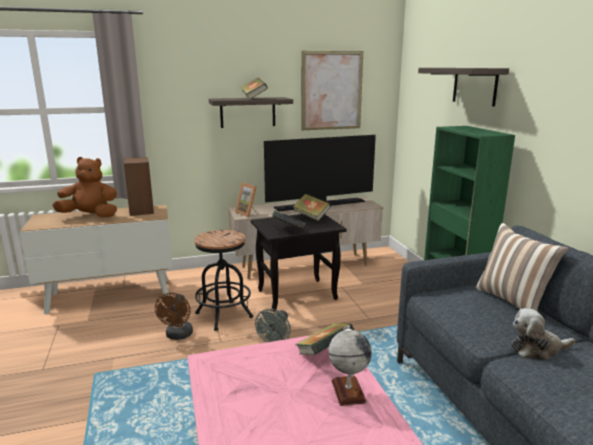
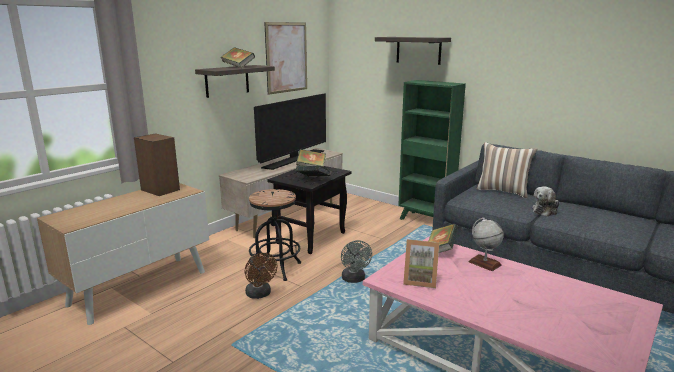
camera: 35 degrees left, 0 degrees up
brown plush toy [52,157,117,218] -> none
picture frame [235,182,257,217] -> picture frame moved to [403,239,439,288]

